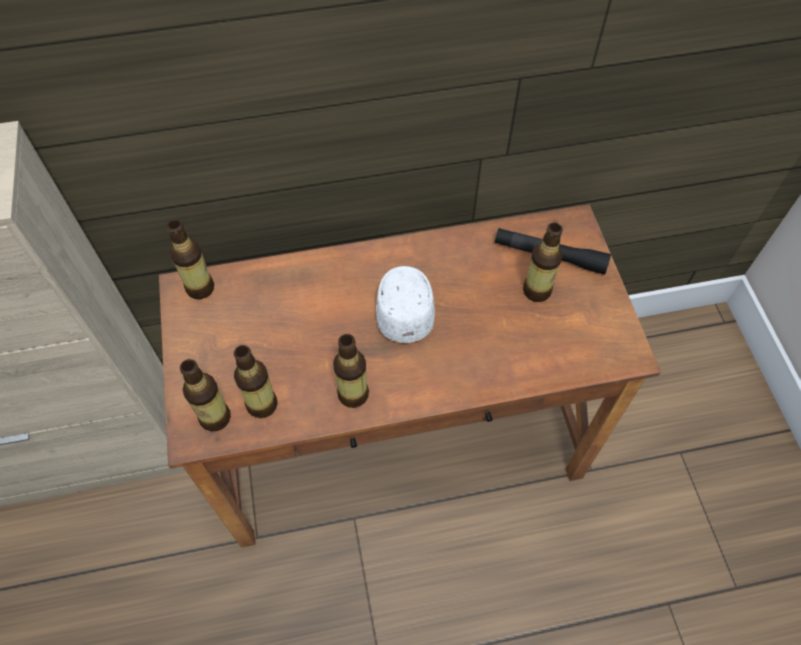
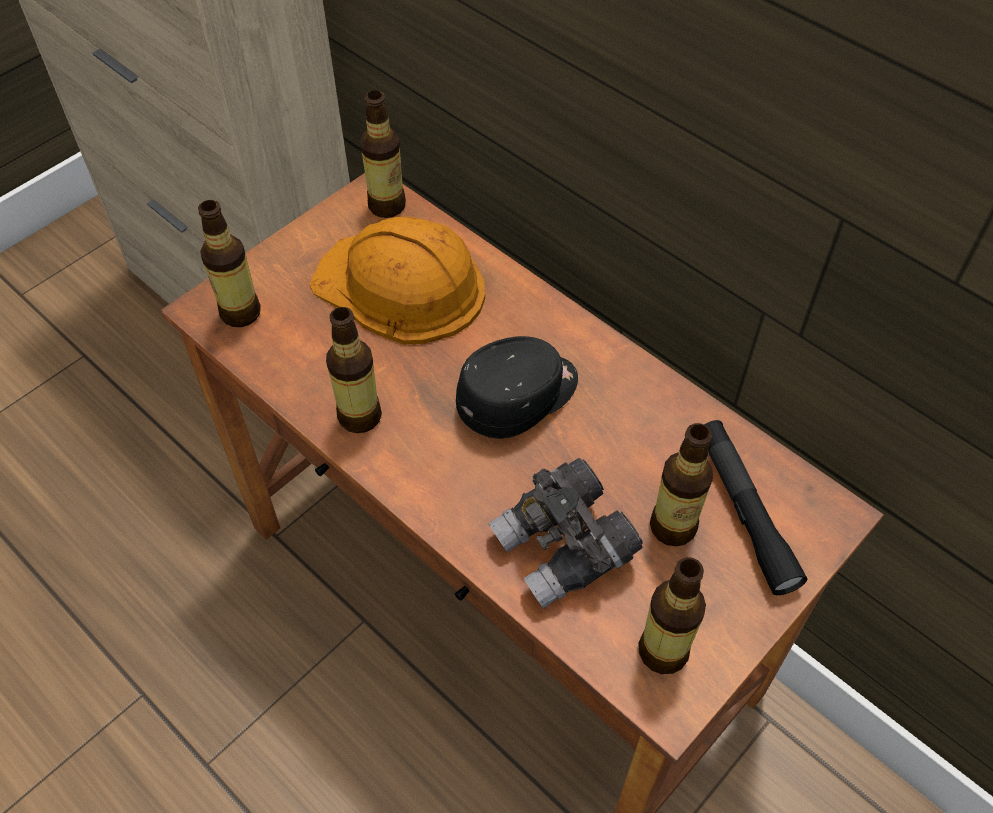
camera: 55 degrees right, 5 degrees down
bottle [234,345,278,418] -> bottle moved to [639,557,706,674]
white cap [376,266,435,343] -> black cap [456,336,578,439]
none -> orange hard hat [309,217,485,345]
none -> grey binoculars [489,458,643,609]

